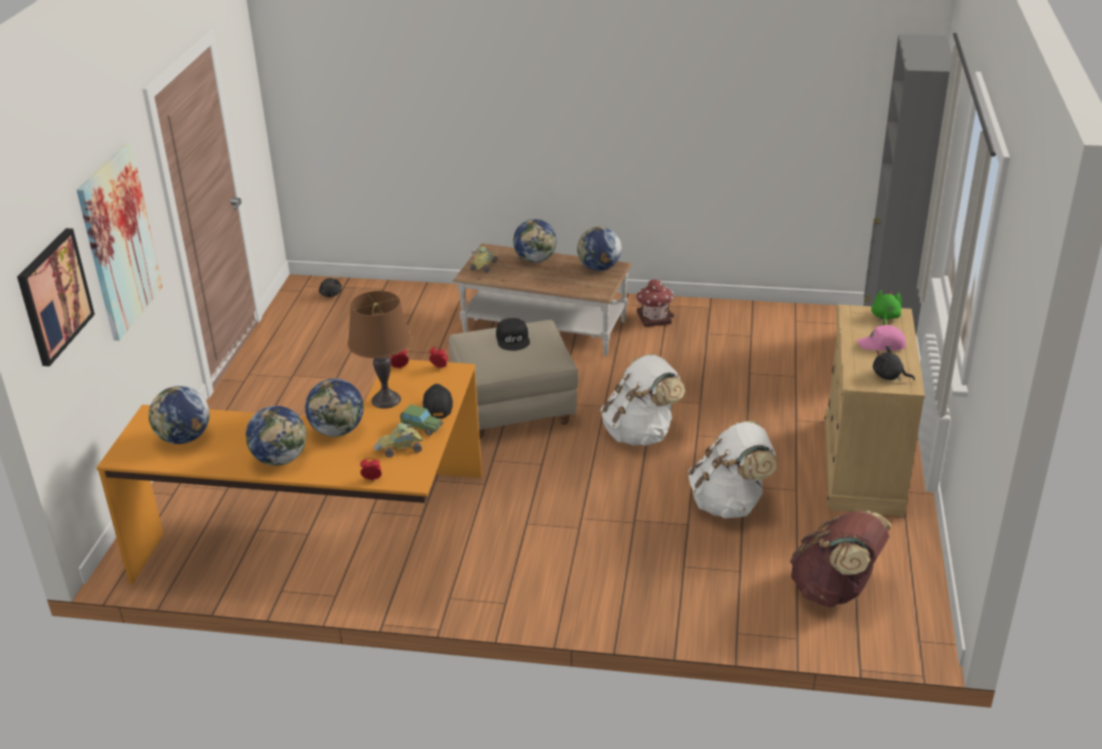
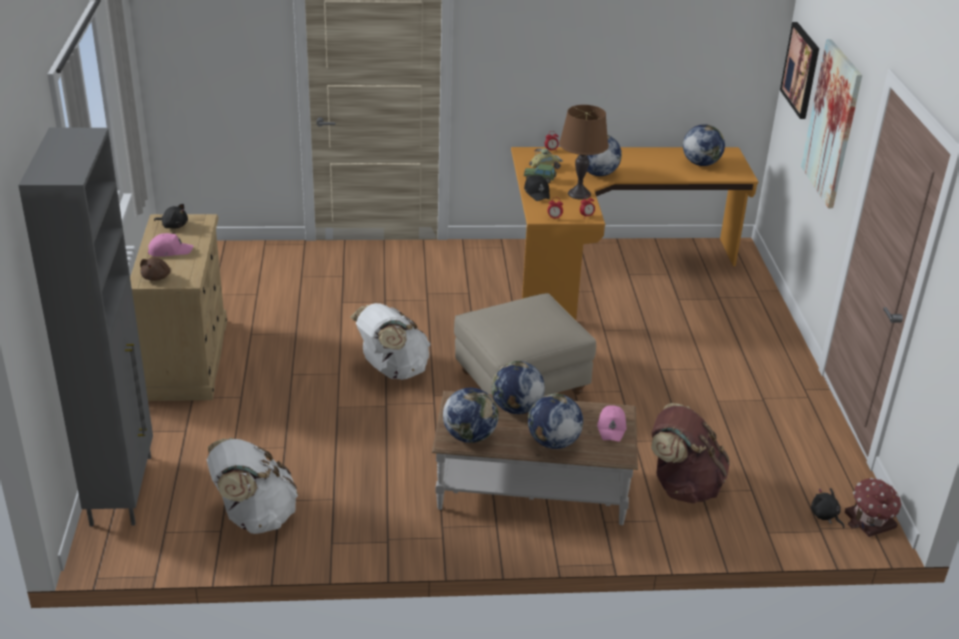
camera: 165 degrees right, 0 degrees up
globe [246,406,307,466] -> globe moved to [491,361,545,414]
toy car [470,247,497,272] -> pink cap [597,405,626,442]
black cap [496,318,530,351] -> none
toy house [636,279,674,327] -> toy house moved to [845,478,902,537]
white backpack [688,421,776,518] -> white backpack moved to [207,438,298,534]
brown backpack [790,511,892,607] -> brown backpack moved to [651,403,730,503]
green plush toy [871,290,902,325] -> brown plush toy [140,257,171,281]

